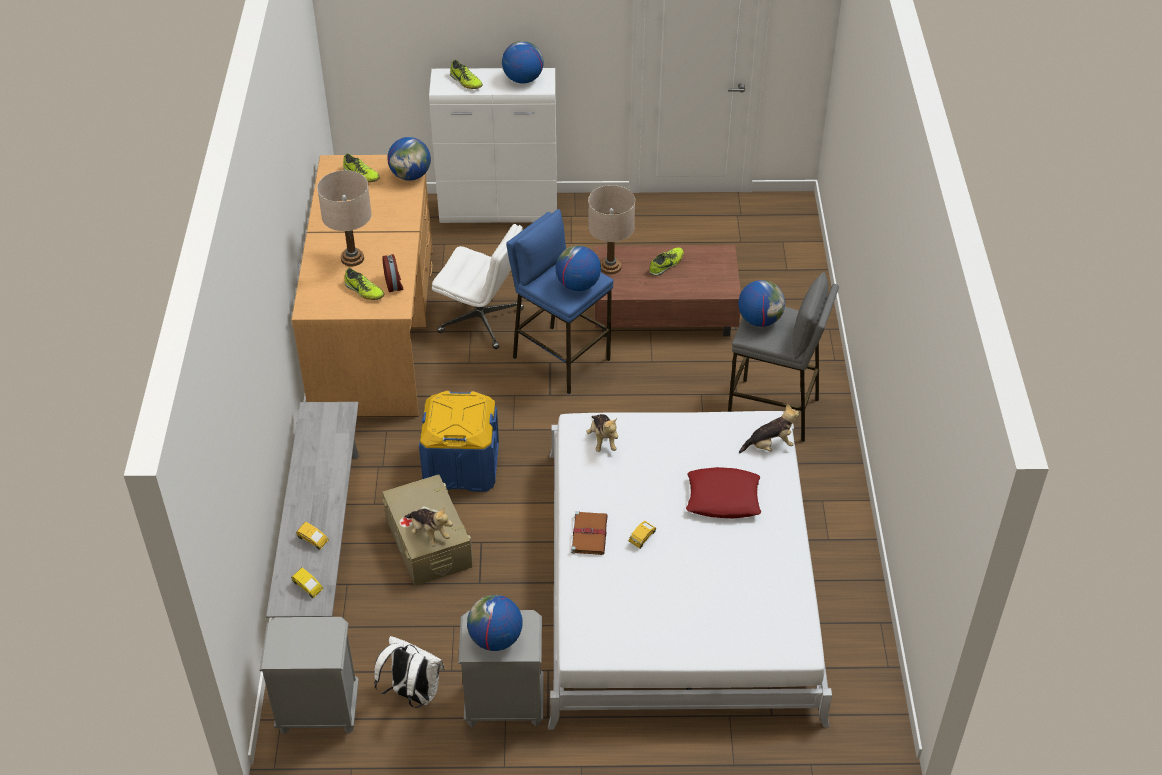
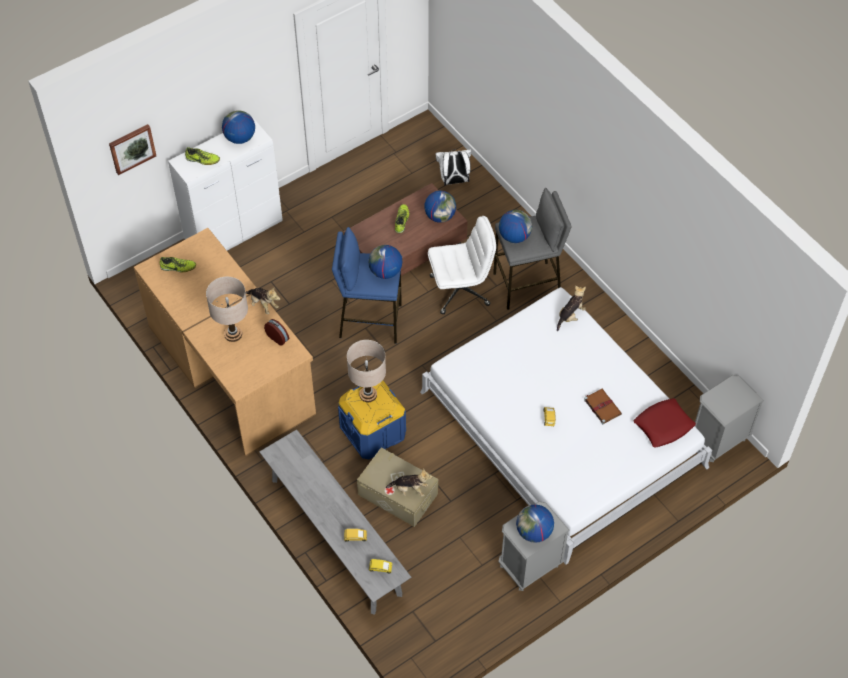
camera: 35 degrees left, 10 degrees up
grey nightstand [259,617,359,734] -> grey nightstand moved to [695,375,764,462]
shoe [345,268,384,300] -> none
white backpack [374,636,445,708] -> white backpack moved to [436,149,471,186]
globe [387,137,431,181] -> globe moved to [424,191,456,223]
white office chair [432,224,524,349] -> white office chair moved to [428,216,496,314]
brown book [571,511,608,555] -> brown book moved to [584,389,622,424]
plush toy [586,414,618,452] -> plush toy moved to [245,288,280,314]
beige table lamp [588,185,635,274] -> beige table lamp moved to [347,340,386,402]
red pillow [686,467,761,518] -> red pillow moved to [634,398,696,448]
none -> picture [109,124,156,175]

